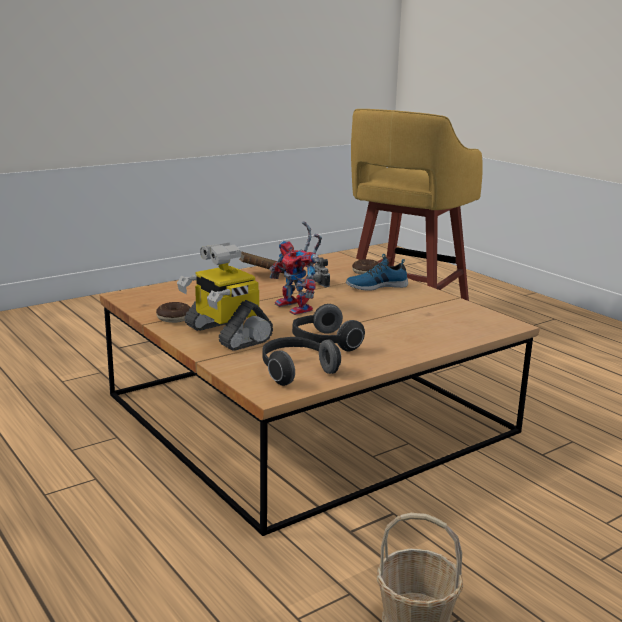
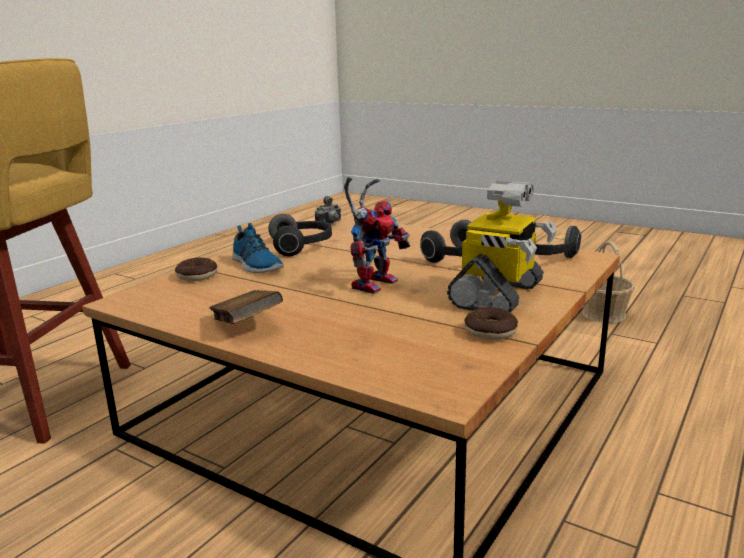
camera: 110 degrees left, 0 degrees up
camera [313,257,330,287] -> camera moved to [315,196,341,224]
none -> headphones [268,214,332,256]

